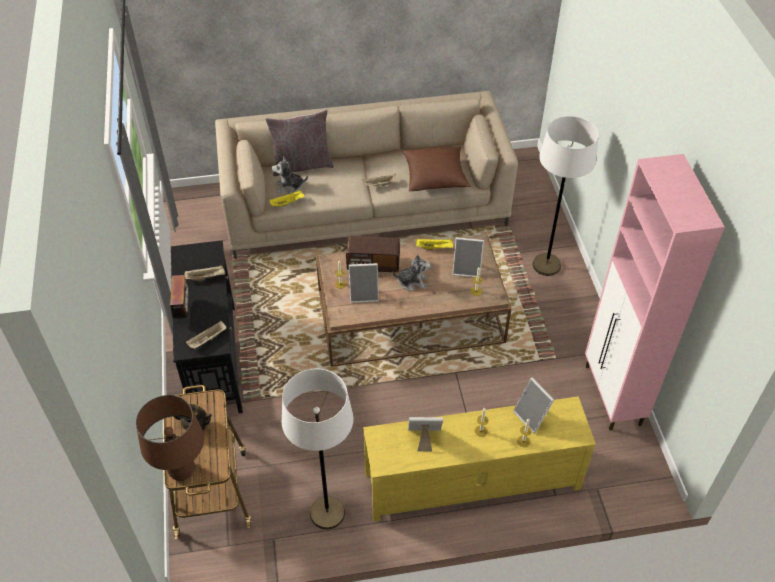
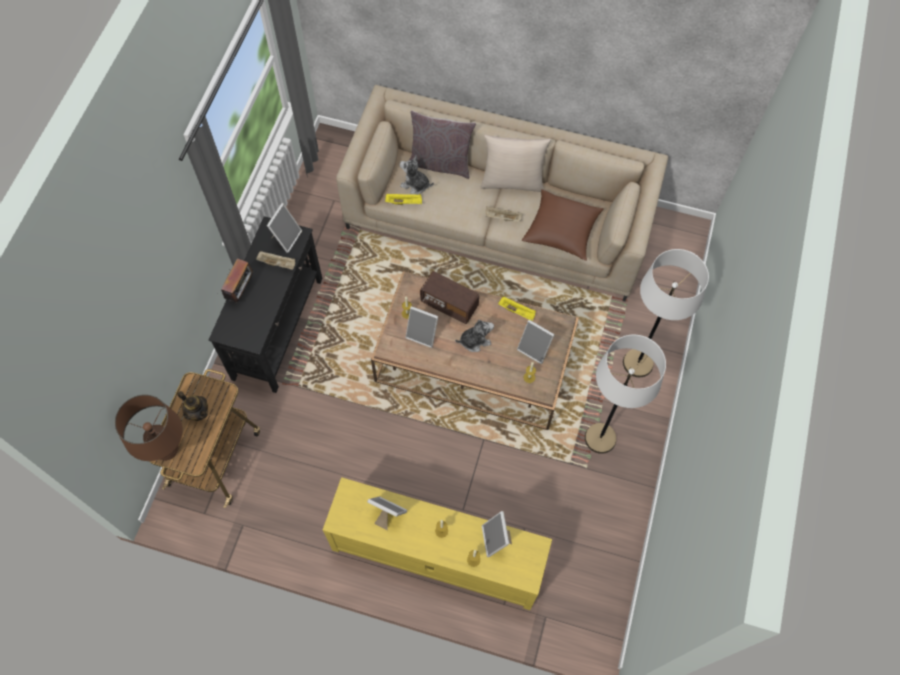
camera: 25 degrees right, 15 degrees up
beige tray [186,321,227,349] -> none
white floor lamp [282,369,353,530] -> white floor lamp moved to [585,335,666,454]
plush toy [392,254,431,291] -> plush toy turned 45 degrees counterclockwise [455,319,494,352]
pink cabinet [585,154,725,430] -> none
none -> picture frame [267,203,302,253]
none -> beige pillow [480,135,551,192]

